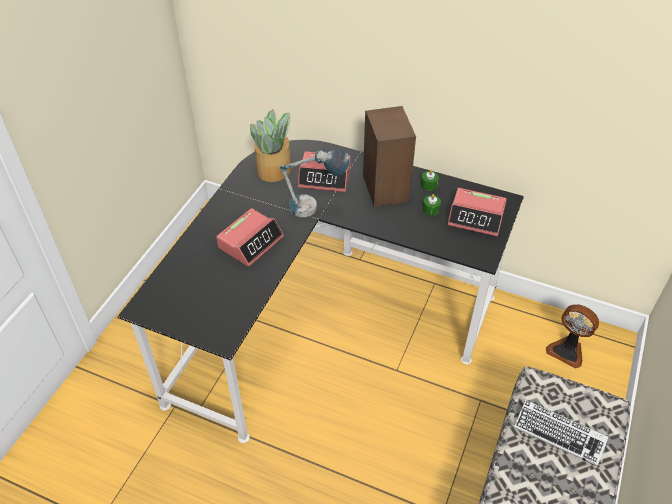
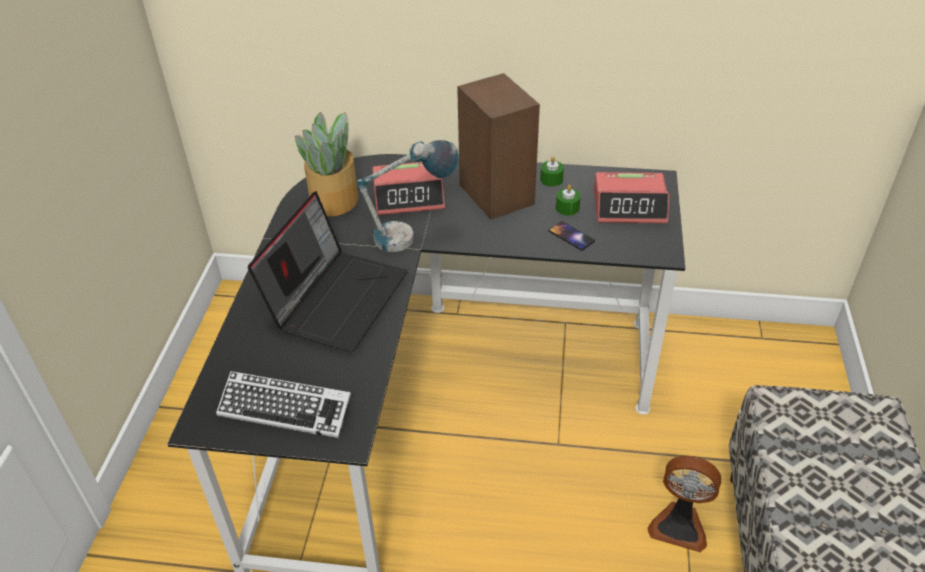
camera: 15 degrees left, 5 degrees down
alarm clock [217,208,284,267] -> laptop [248,191,408,352]
keyboard [514,400,609,466] -> keyboard moved to [216,371,351,439]
fan [546,304,599,369] -> fan moved to [648,455,721,552]
none -> phone [548,221,595,251]

